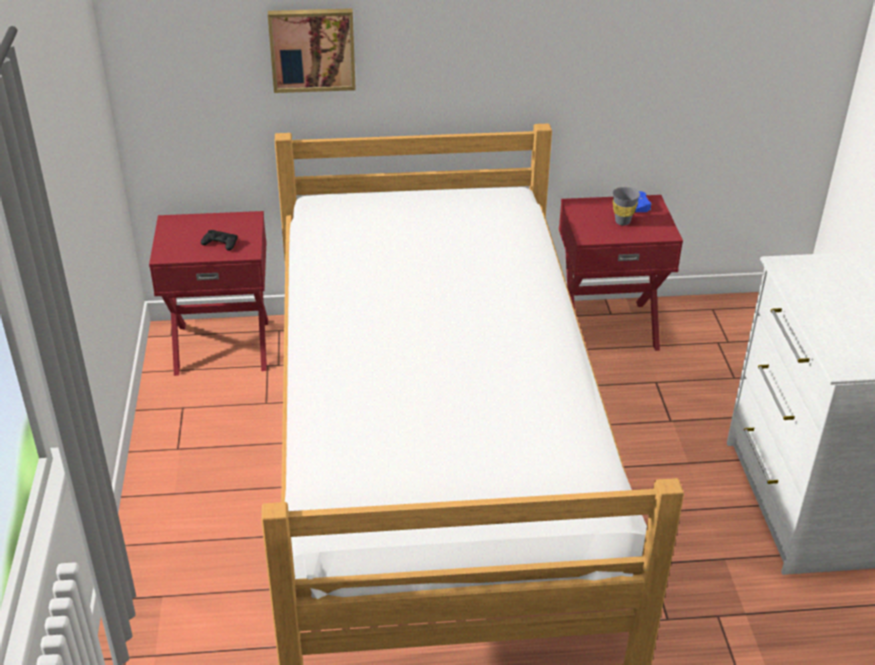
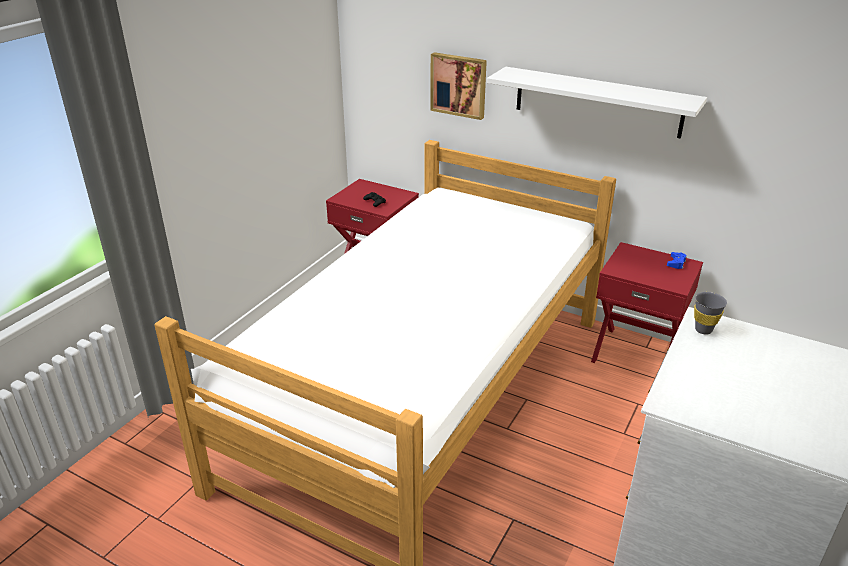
camera: 35 degrees right, 5 degrees down
grey cup [613,187,640,226] -> grey cup moved to [694,292,727,335]
none -> white shelf [487,67,707,139]

